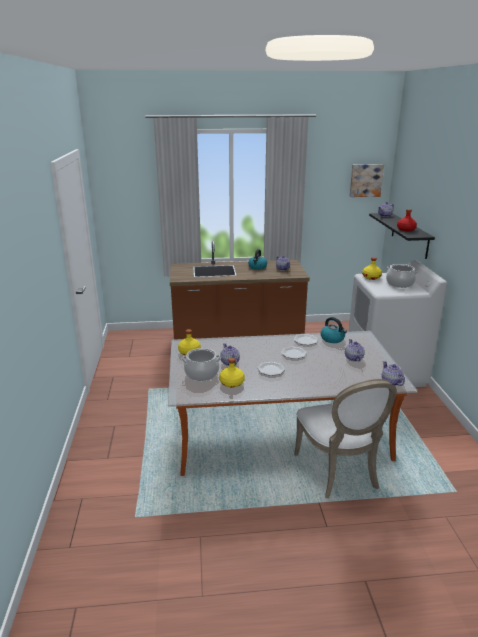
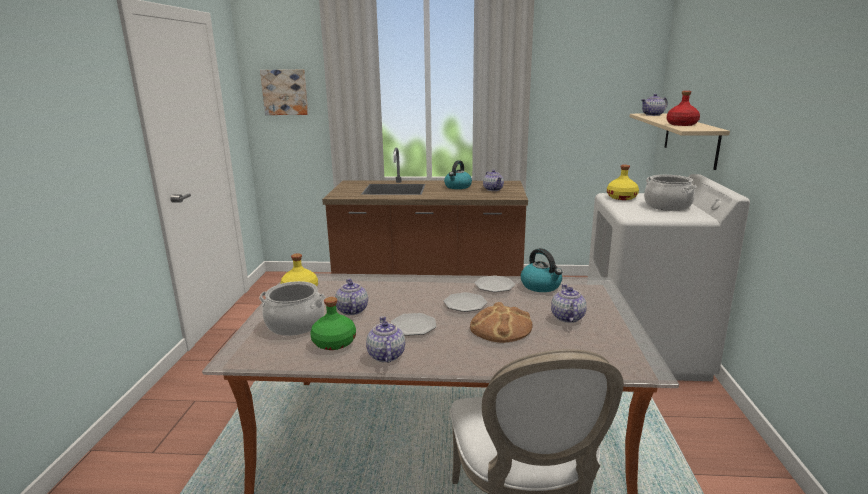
camera: 10 degrees right, 5 degrees down
yellow bottle [219,358,245,387] -> green bottle [310,297,356,350]
picture [350,164,384,197] -> picture moved to [260,69,308,115]
black shelf [369,213,435,259] -> beige shelf [629,113,730,170]
teapot [382,361,405,386] -> teapot moved to [366,316,405,363]
none -> bread [470,302,533,343]

